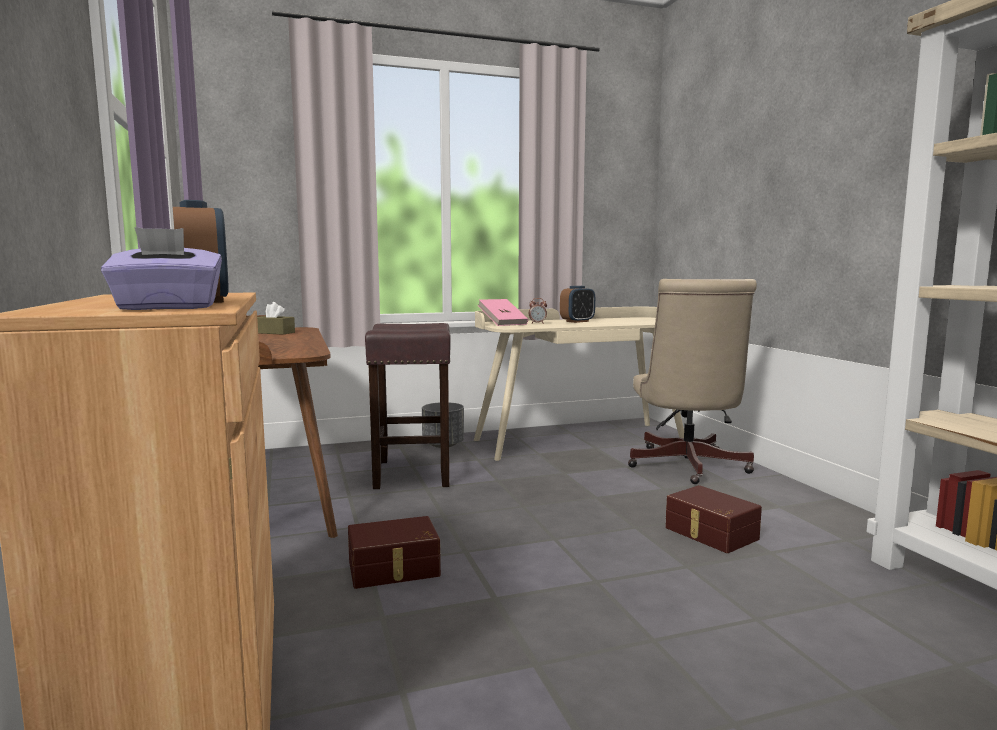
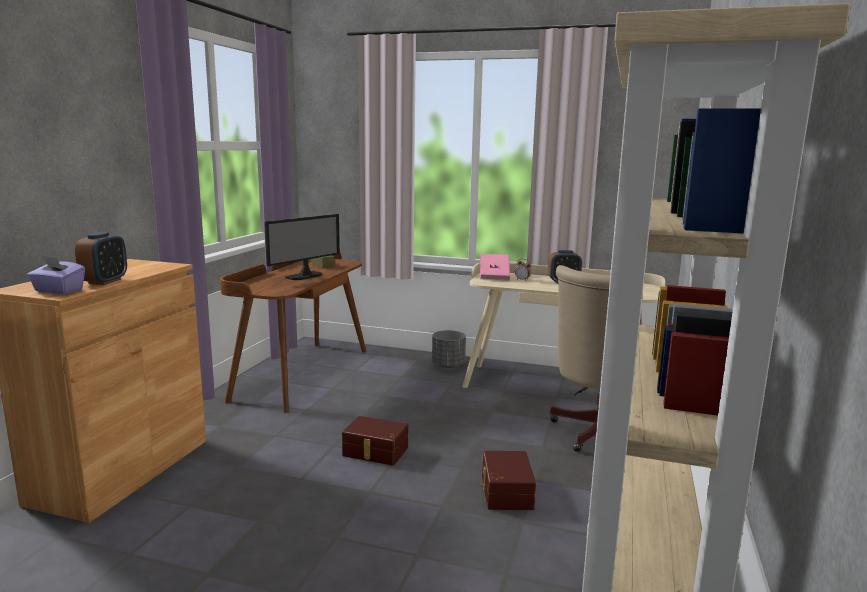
camera: 35 degrees right, 5 degrees up
brown storage box [348,516,441,589] -> brown storage box moved to [342,416,408,466]
brown stool [365,323,451,489] -> none
none -> monitor [264,214,340,280]

